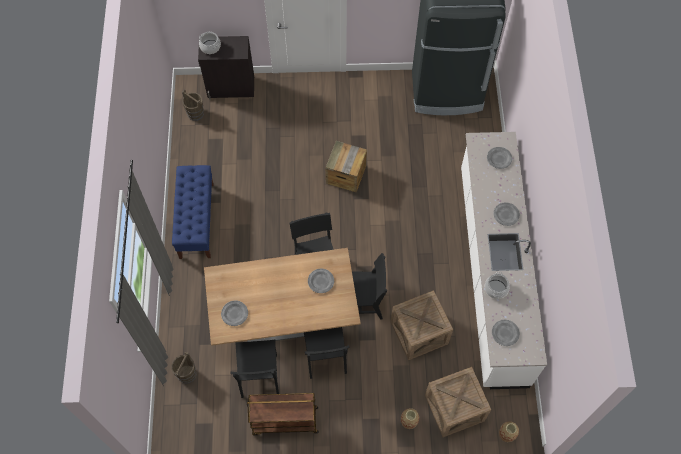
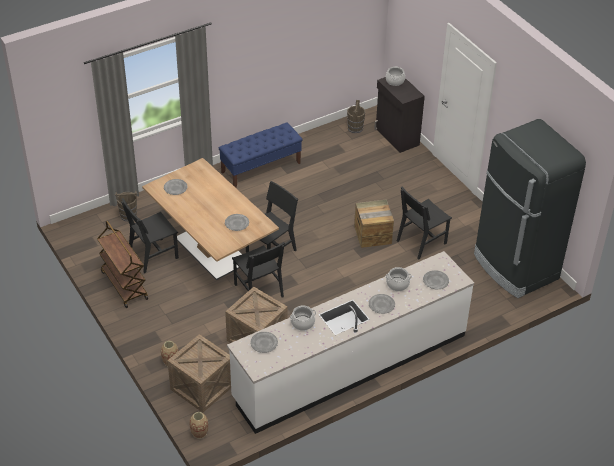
camera: 60 degrees right, 20 degrees down
black chair [304,327,349,379] -> black chair moved to [397,186,452,260]
none -> cooking pot [385,267,412,291]

